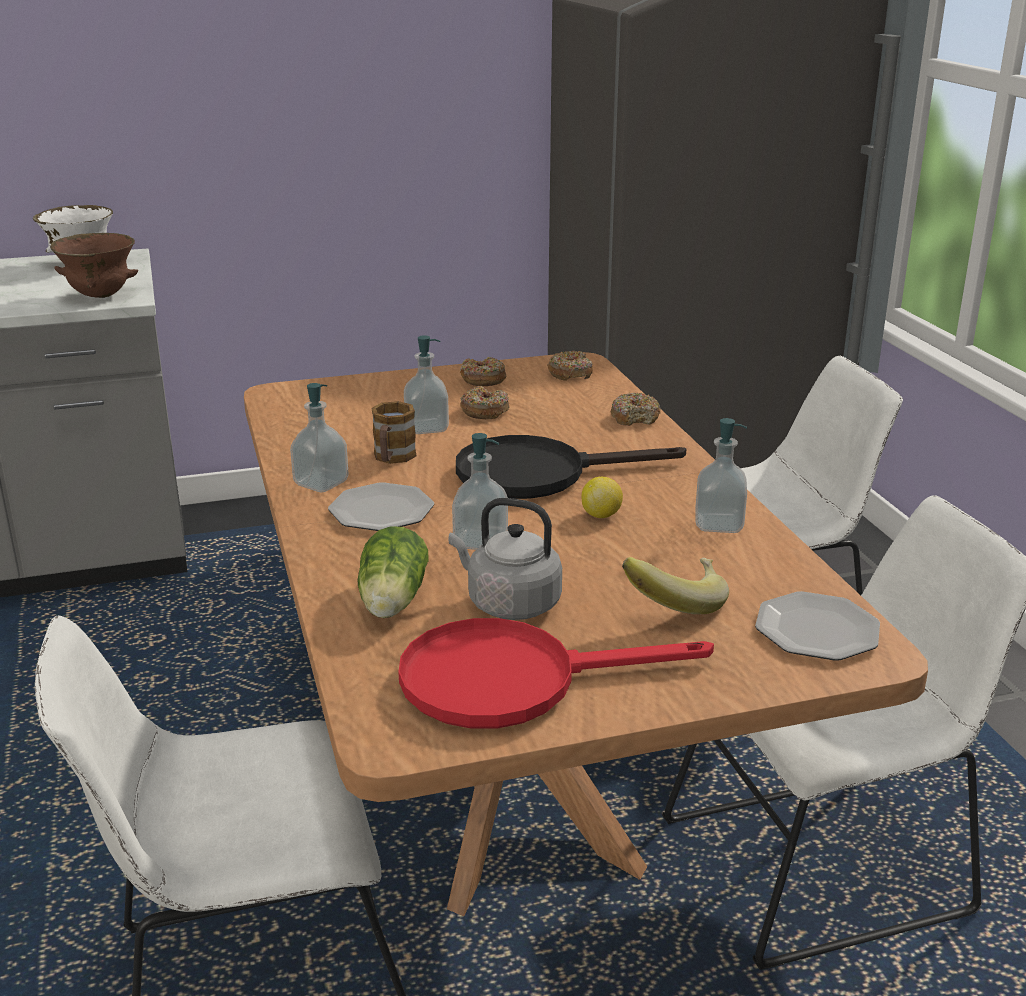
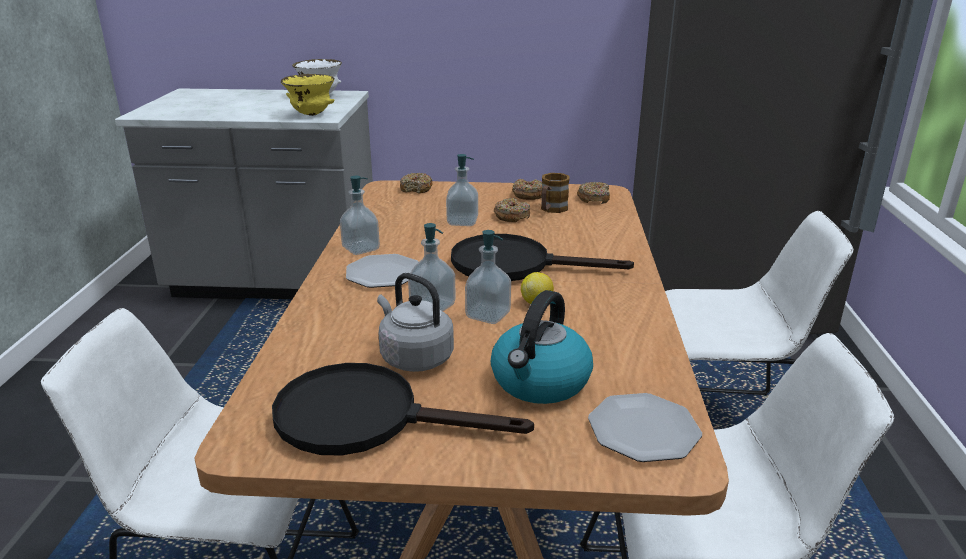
camera: 20 degrees right, 0 degrees up
brown bowl [50,233,138,298] -> yellow bowl [281,74,335,116]
lettuce [358,526,428,618] -> none
mug [372,401,417,464] -> mug moved to [541,173,570,213]
red frying pan [398,618,714,729] -> black frying pan [272,363,534,455]
donut [611,393,661,426] -> donut moved to [400,173,433,193]
banana [622,557,729,614] -> kettle [491,290,593,404]
soap dispenser [695,418,747,533] -> soap dispenser moved to [465,230,511,324]

